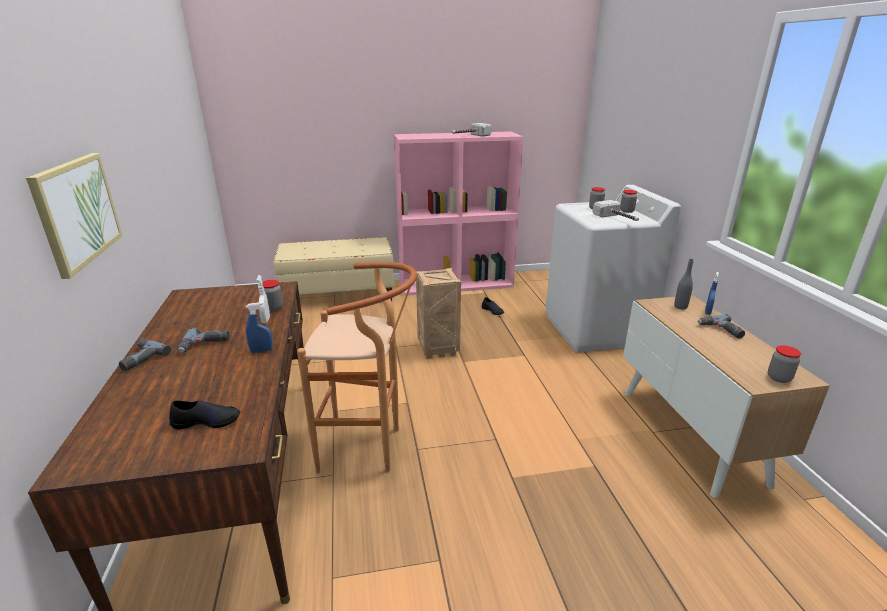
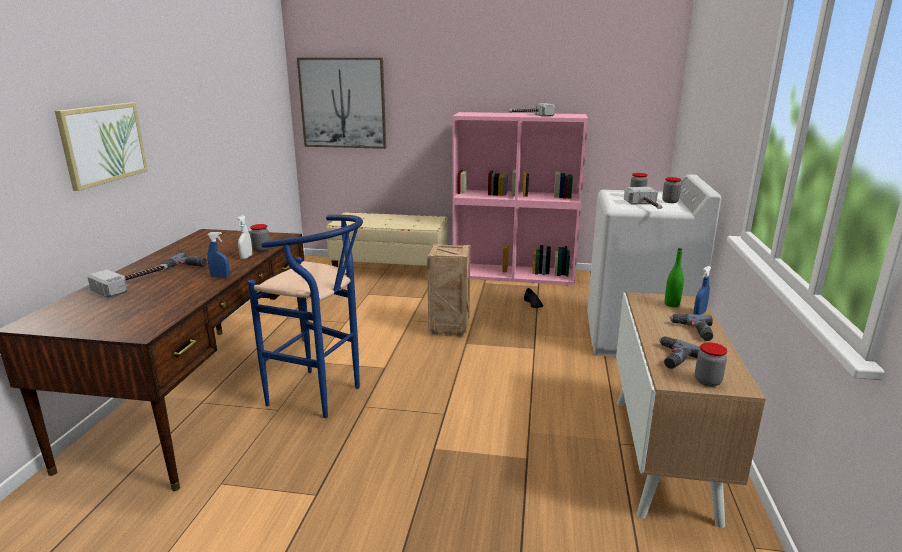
camera: 20 degrees right, 5 degrees down
power drill [119,339,171,371] -> power drill moved to [659,336,701,369]
black shoe [169,400,240,429] -> none
brown stool [297,262,417,474] -> blue stool [248,215,363,418]
grey bottle [674,259,693,309] -> green bottle [665,248,684,307]
none -> hammer [88,264,168,298]
none -> picture [297,58,386,149]

